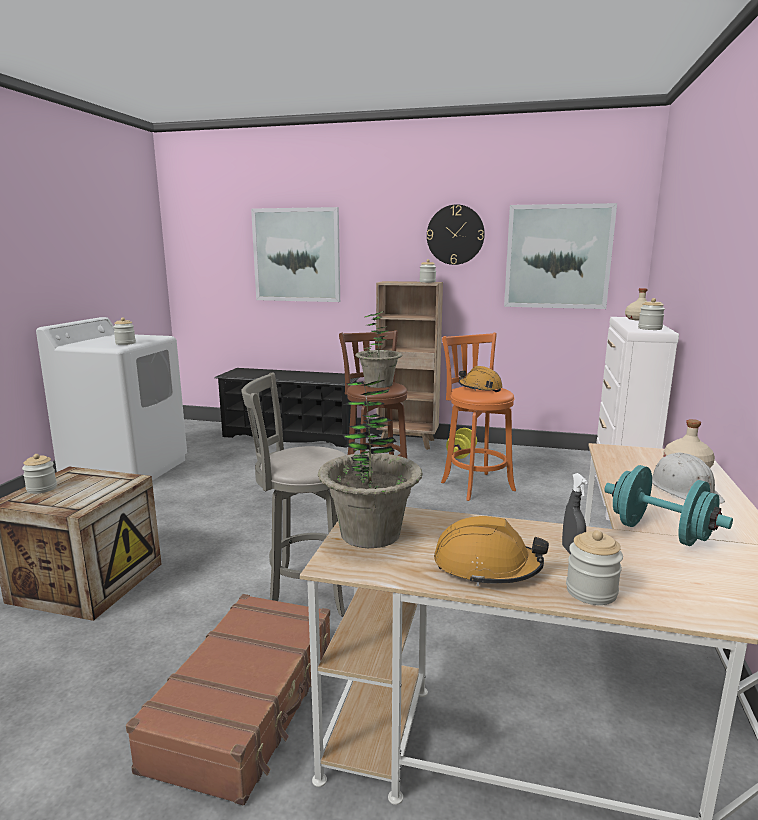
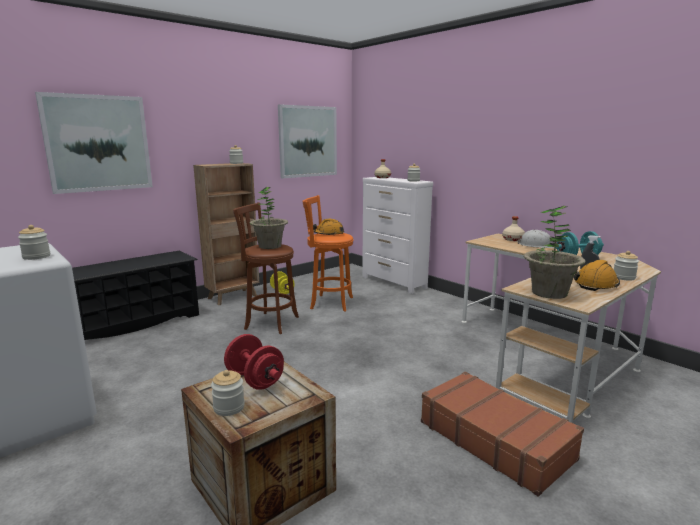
camera: 55 degrees left, 0 degrees up
grey stool [241,372,346,617] -> none
wall clock [427,204,485,265] -> none
none -> red dumbbell [224,334,284,390]

